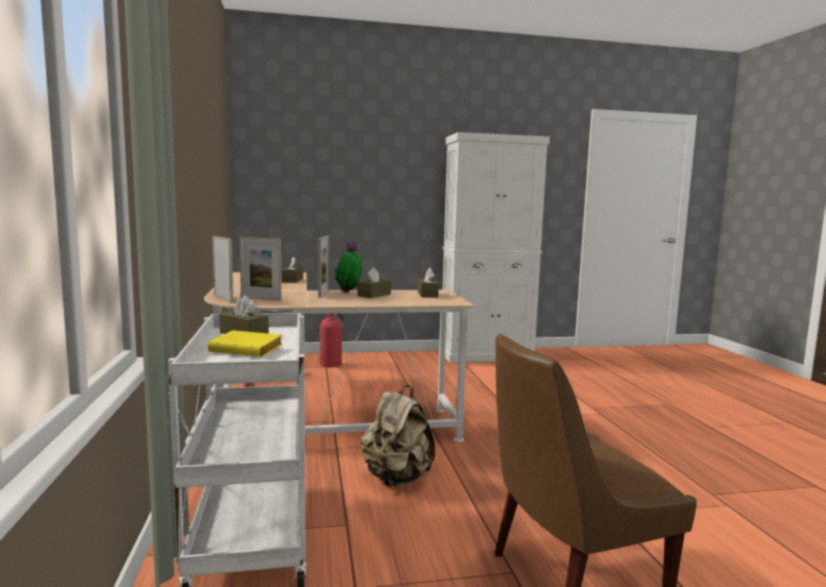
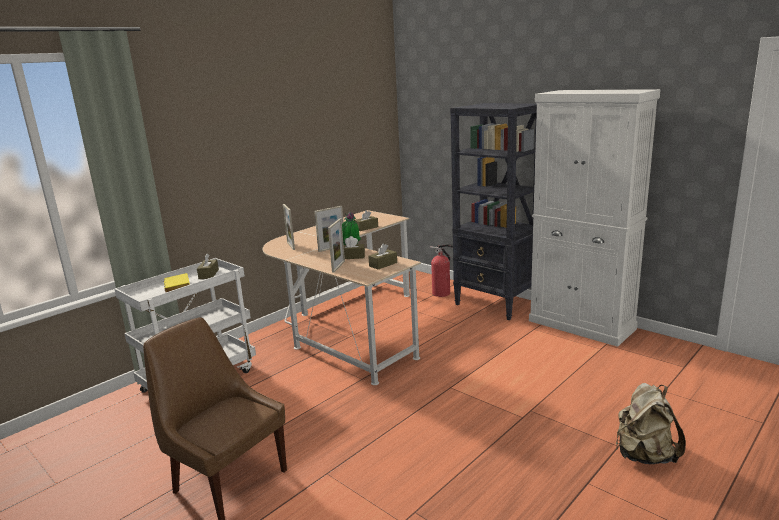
camera: 55 degrees right, 10 degrees up
picture frame [212,236,233,302] -> picture frame moved to [328,219,345,273]
beige backpack [361,385,435,486] -> beige backpack moved to [616,383,686,464]
none -> black bookcase [450,103,537,321]

